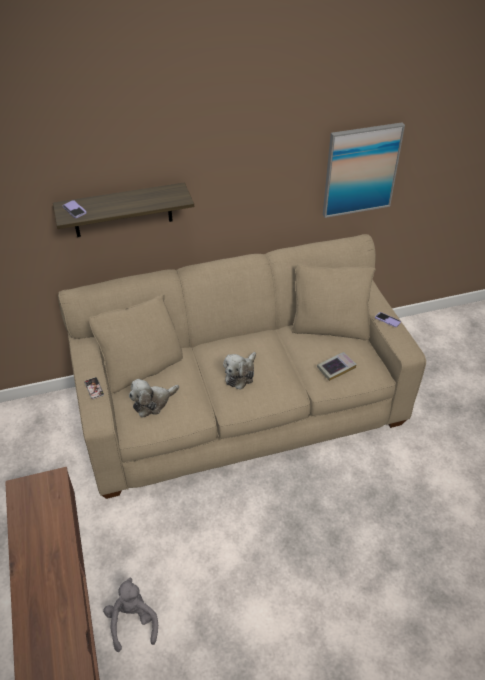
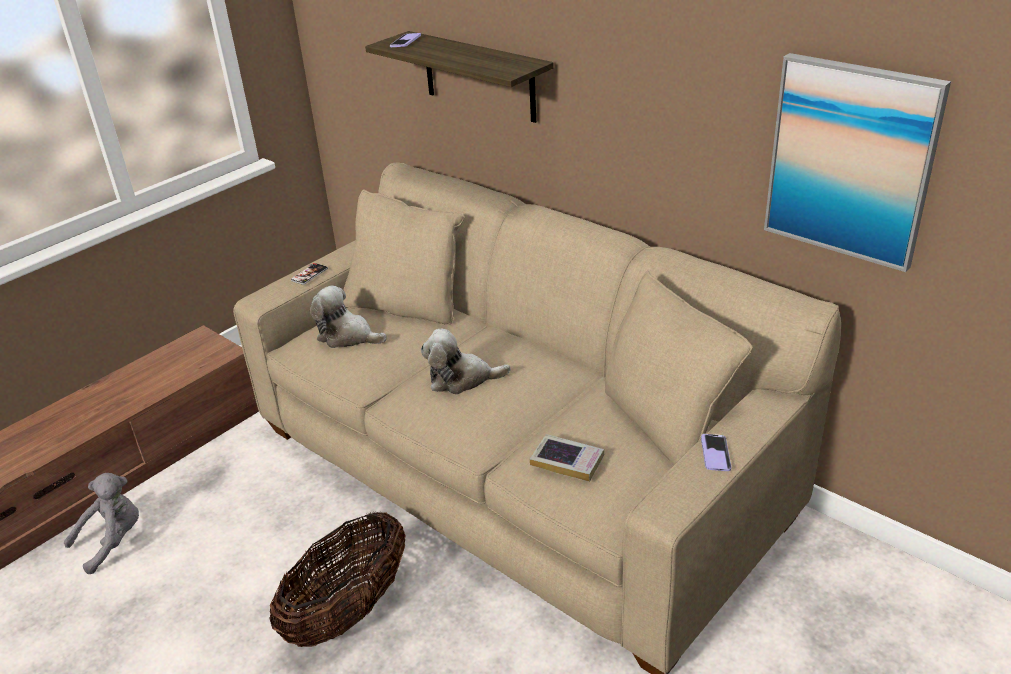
camera: 60 degrees right, 10 degrees down
none -> basket [269,511,406,647]

